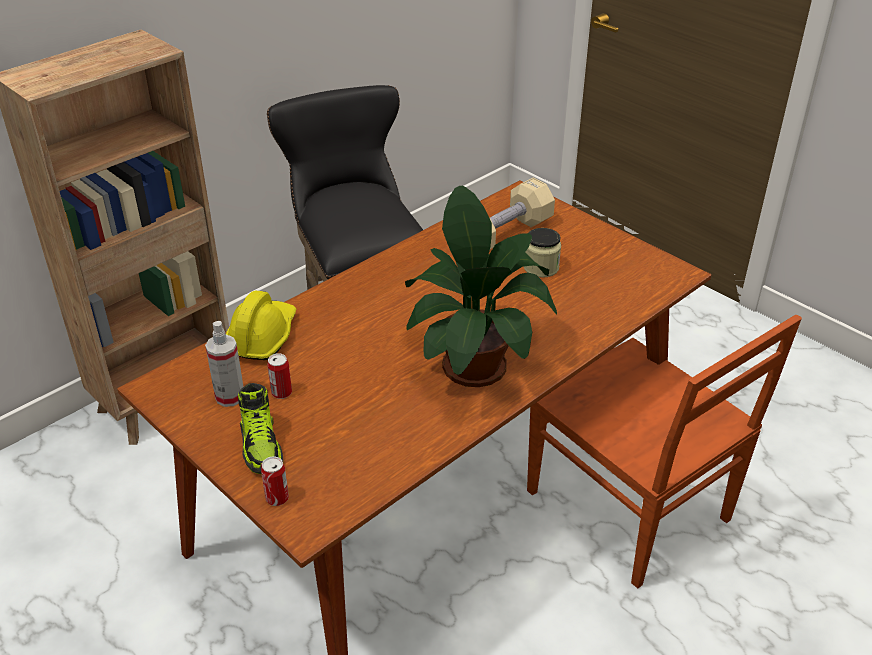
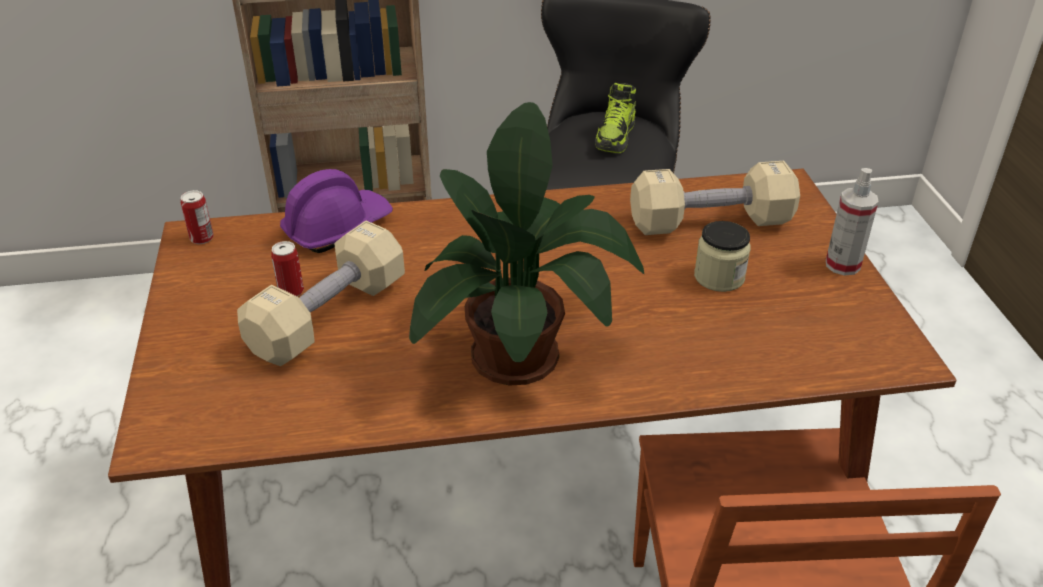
camera: 35 degrees right, 0 degrees up
spray bottle [205,321,244,407] -> spray bottle moved to [826,168,878,276]
yellow hard hat [226,291,296,360] -> purple hard hat [280,169,393,253]
shoe [238,383,283,474] -> shoe moved to [595,83,636,153]
can [261,457,289,506] -> can moved to [181,190,214,244]
none -> beige dumbbell [237,221,405,366]

